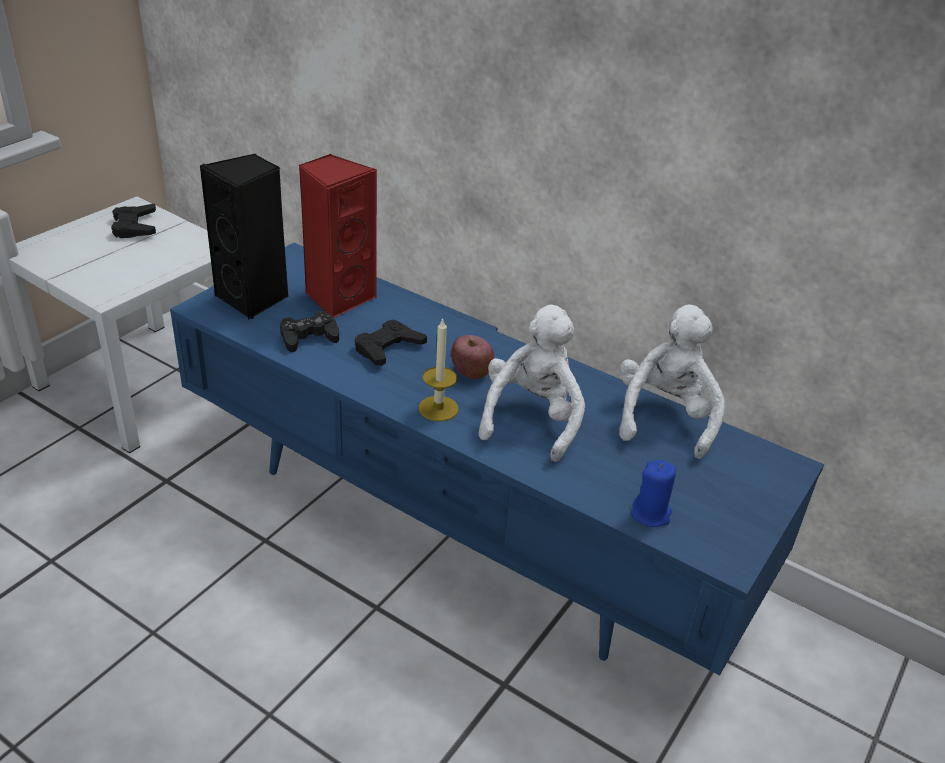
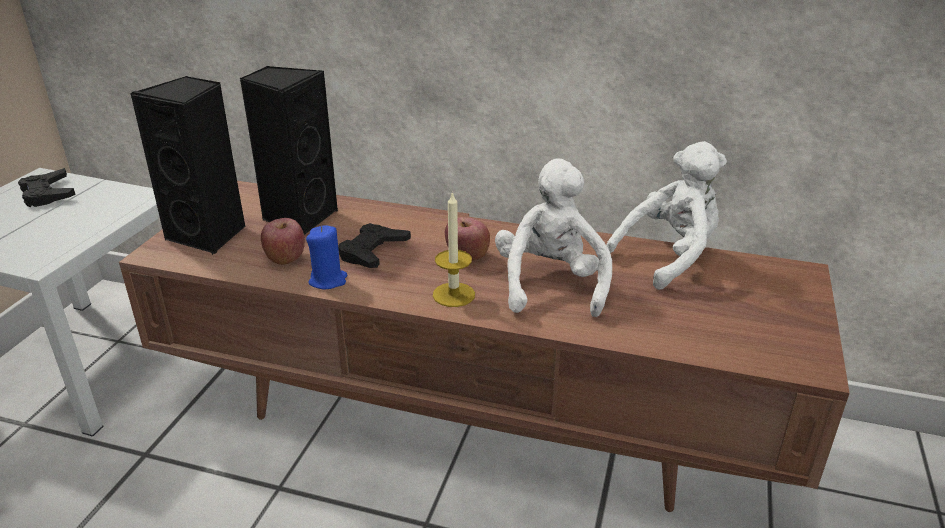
camera: 15 degrees left, 5 degrees down
blue tv stand [170,243,824,676] -> brown tv stand [119,181,850,512]
black game controller [280,311,339,352] -> apple [261,218,305,265]
red speaker [298,154,377,318] -> black speaker [240,66,338,235]
white plush toy [619,304,725,459] -> white plush toy turned 60 degrees clockwise [606,141,727,290]
blue candle [630,460,676,527] -> blue candle moved to [306,225,347,289]

